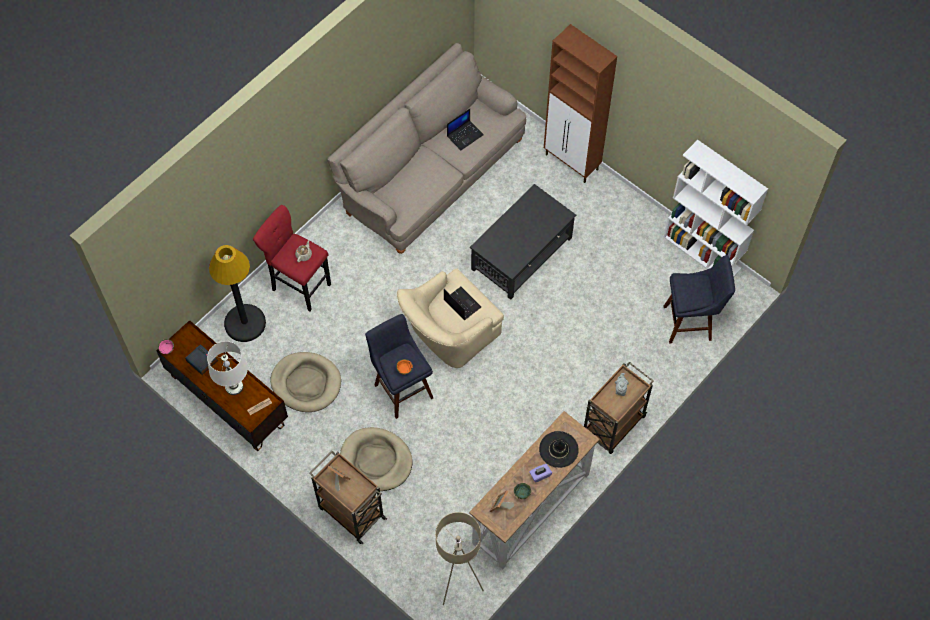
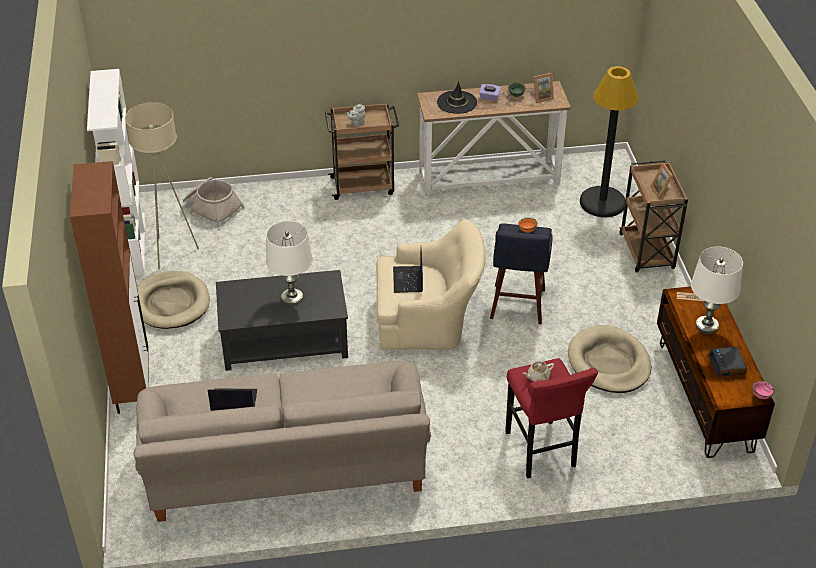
camera: 140 degrees left, 20 degrees down
black floor lamp [209,245,266,342] -> black floor lamp moved to [580,66,638,217]
beige dog bed [340,427,413,491] -> beige dog bed moved to [137,271,210,329]
beige floor lamp [435,512,484,605] -> beige floor lamp moved to [125,102,199,269]
blue stool [664,255,735,344] -> basket [183,177,245,228]
none -> white table lamp [266,221,313,306]

